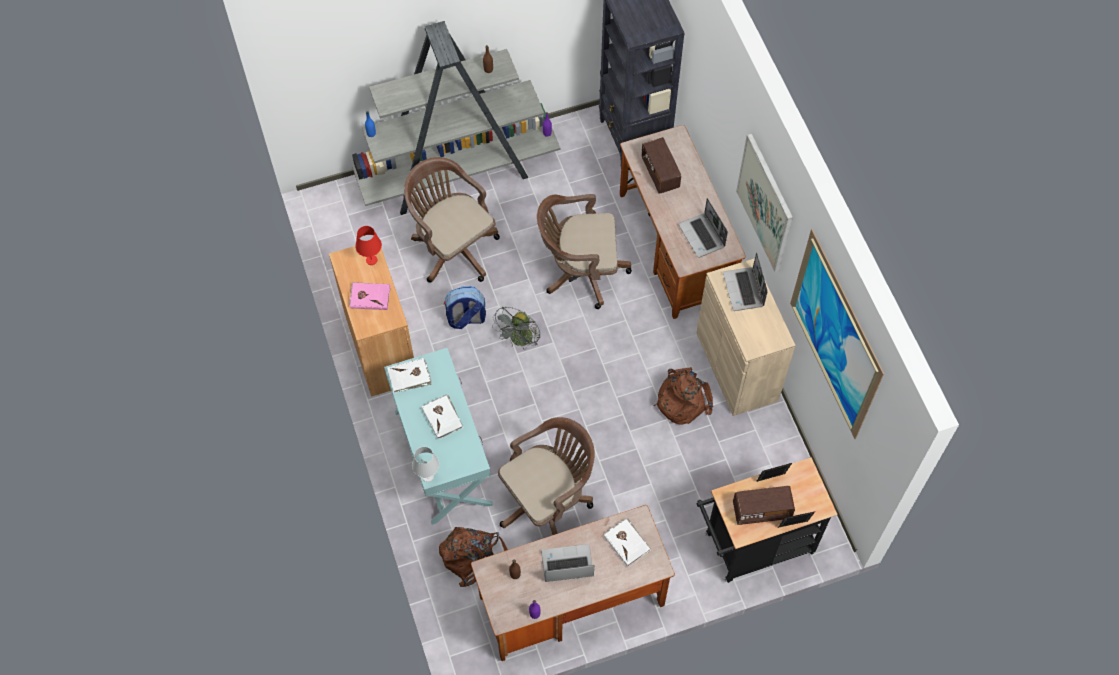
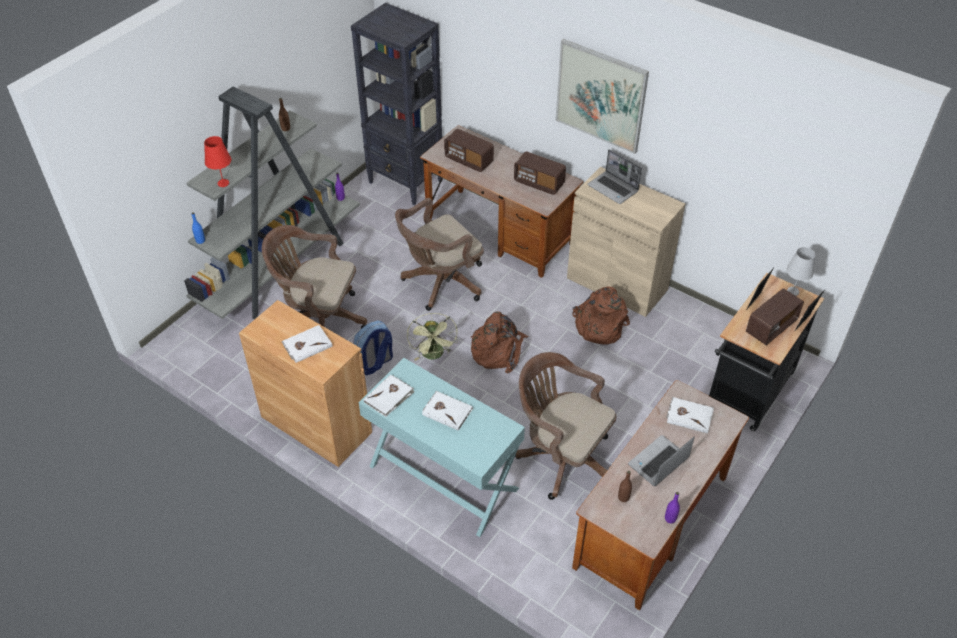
camera: 35 degrees left, 15 degrees down
pink book [349,282,391,310] -> white book [281,325,333,363]
red table lamp [355,226,382,265] -> red table lamp moved to [204,136,231,187]
white table lamp [412,447,439,482] -> white table lamp moved to [786,247,815,296]
brown backpack [439,527,508,587] -> brown backpack moved to [471,311,529,374]
grey fan [492,307,540,350] -> green fan [407,313,458,361]
brown office chair [498,417,595,535] -> brown office chair turned 75 degrees counterclockwise [515,352,616,500]
laptop [679,198,728,258] -> radio [514,151,566,195]
picture [790,229,884,439] -> none

